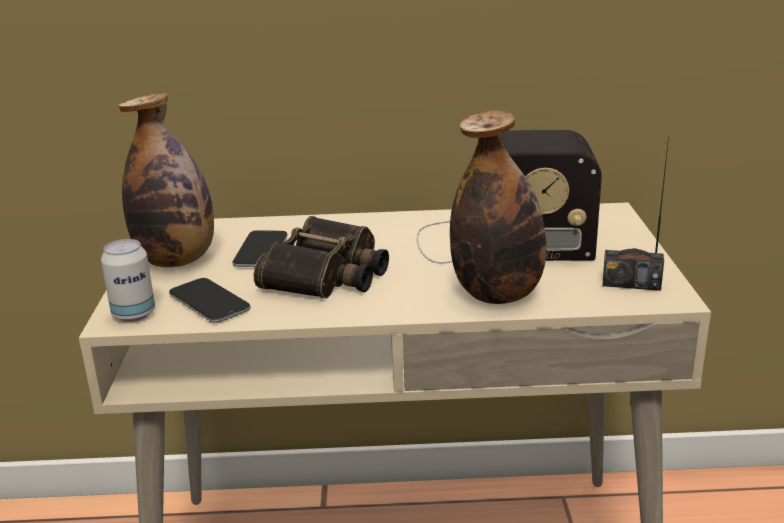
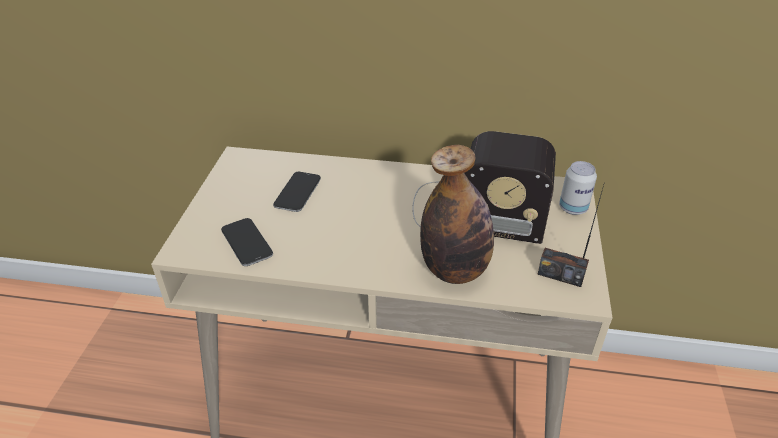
camera: 10 degrees right, 15 degrees up
can [101,239,155,322] -> can moved to [559,161,597,215]
bottle [118,93,214,267] -> none
binoculars [253,216,389,298] -> none

